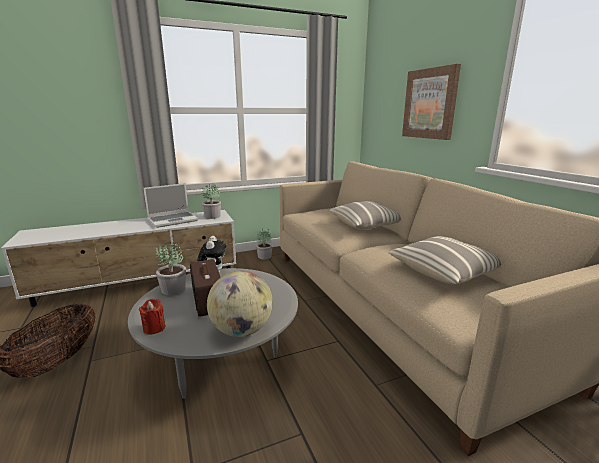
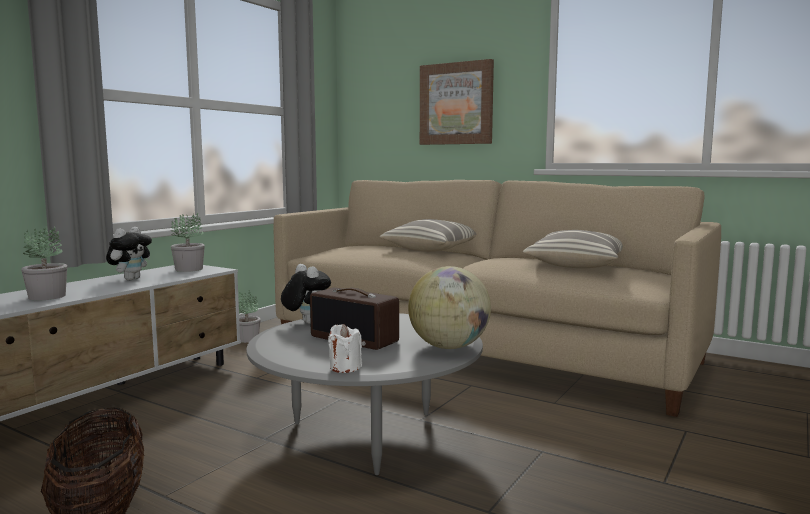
camera: 35 degrees left, 10 degrees down
red candle [139,299,166,335] -> white candle [328,324,362,373]
laptop [143,183,198,228] -> plush toy [106,227,152,280]
potted plant [156,243,186,295] -> potted plant moved to [21,226,67,301]

